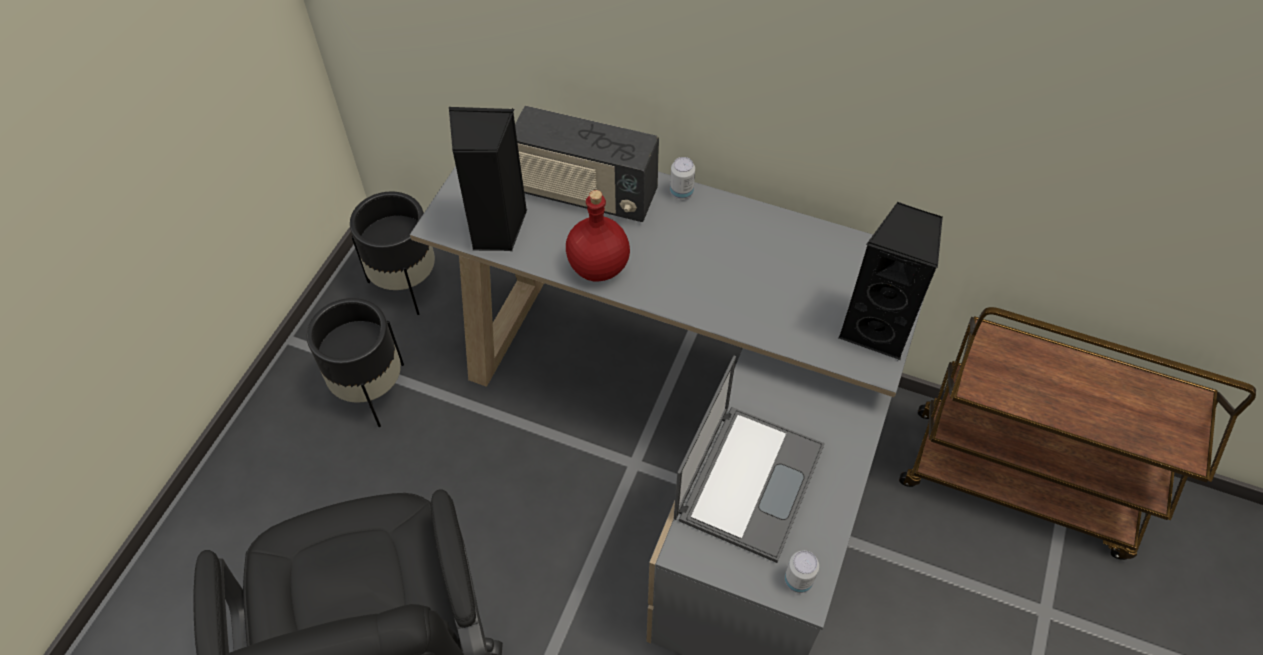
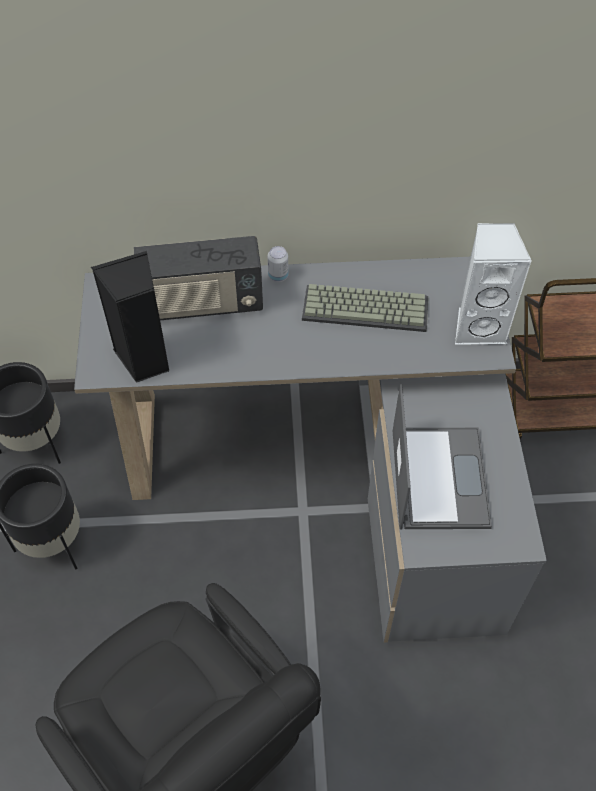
camera: 25 degrees left, 0 degrees up
red bottle [566,190,630,281] -> none
can [785,551,819,593] -> none
black speaker [838,202,943,360] -> white speaker [455,223,532,345]
none -> keyboard [302,284,429,332]

